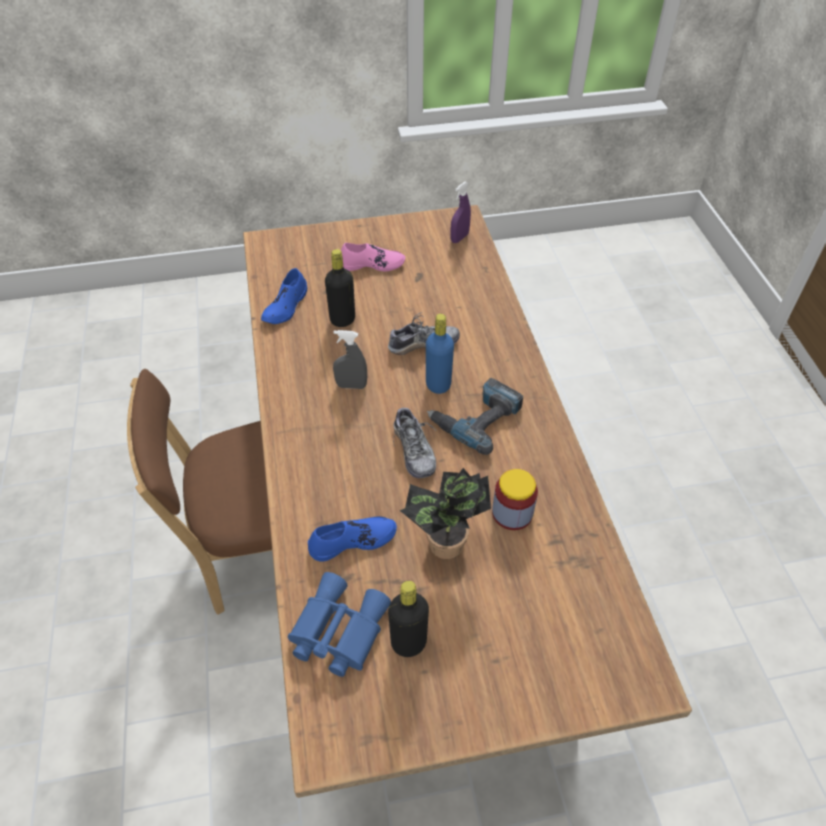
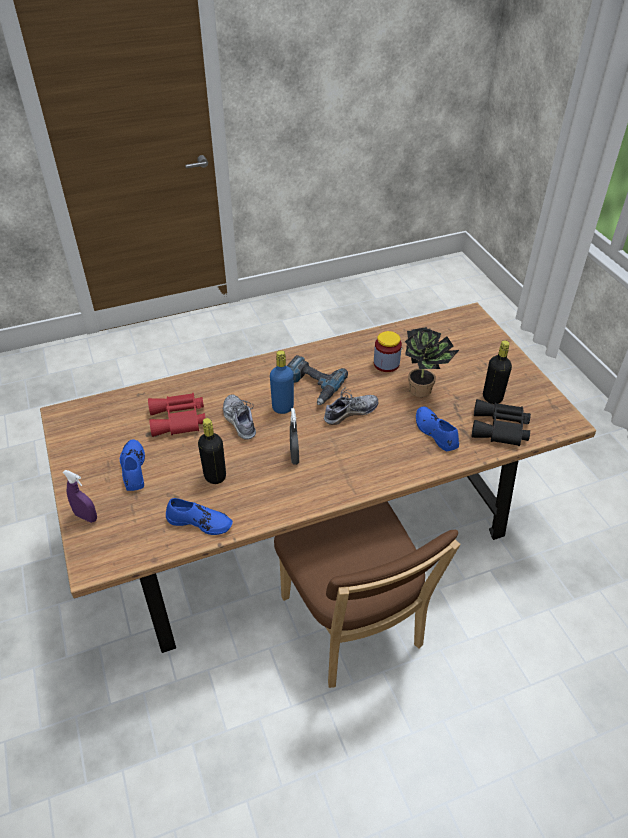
camera: 100 degrees left, 5 degrees down
blue binoculars [288,572,391,677] -> black binoculars [472,399,531,446]
pink shoe [341,243,405,271] -> blue shoe [120,439,145,491]
purple spray bottle [450,182,471,243] -> purple spray bottle moved to [63,470,97,523]
none -> red binoculars [148,393,206,437]

